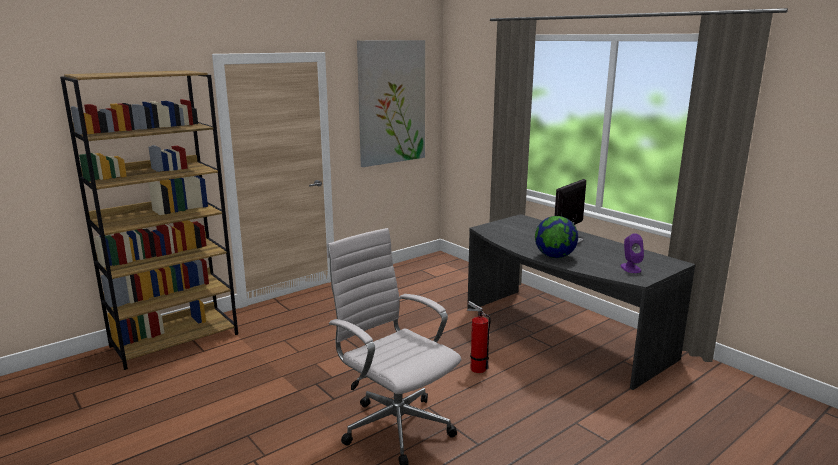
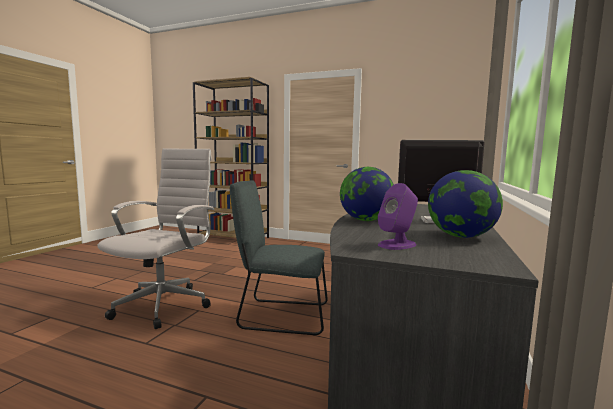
camera: 60 degrees right, 10 degrees down
picture [357,40,425,167] -> none
fire extinguisher [467,301,491,373] -> grey chair [230,180,328,335]
none -> globe [428,170,503,238]

